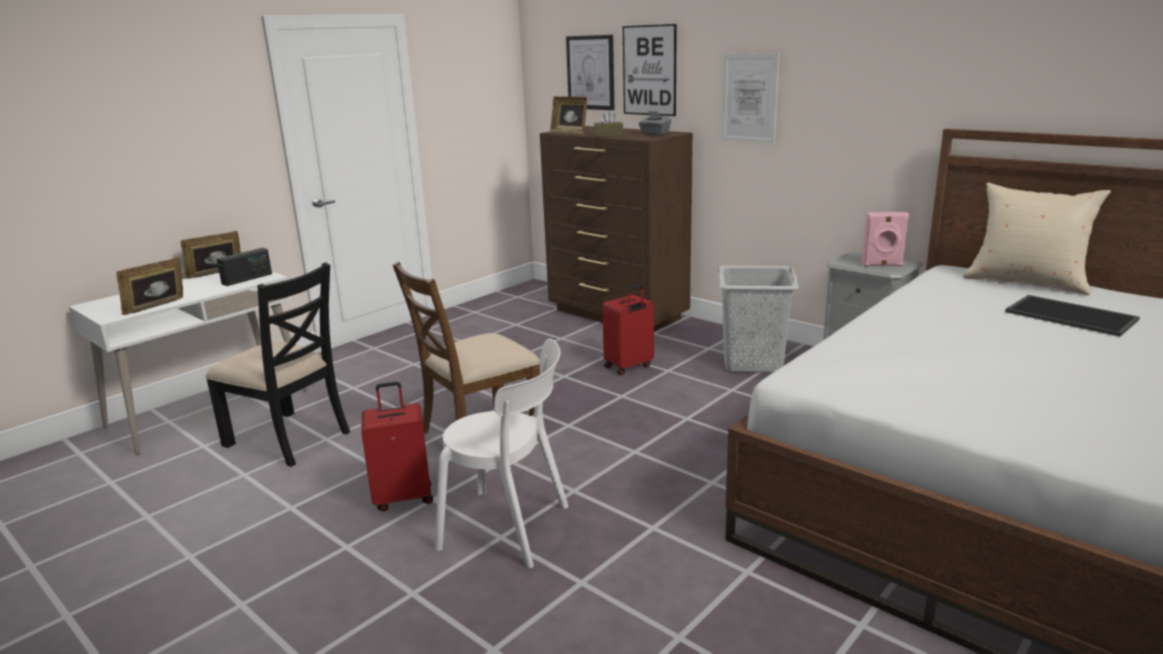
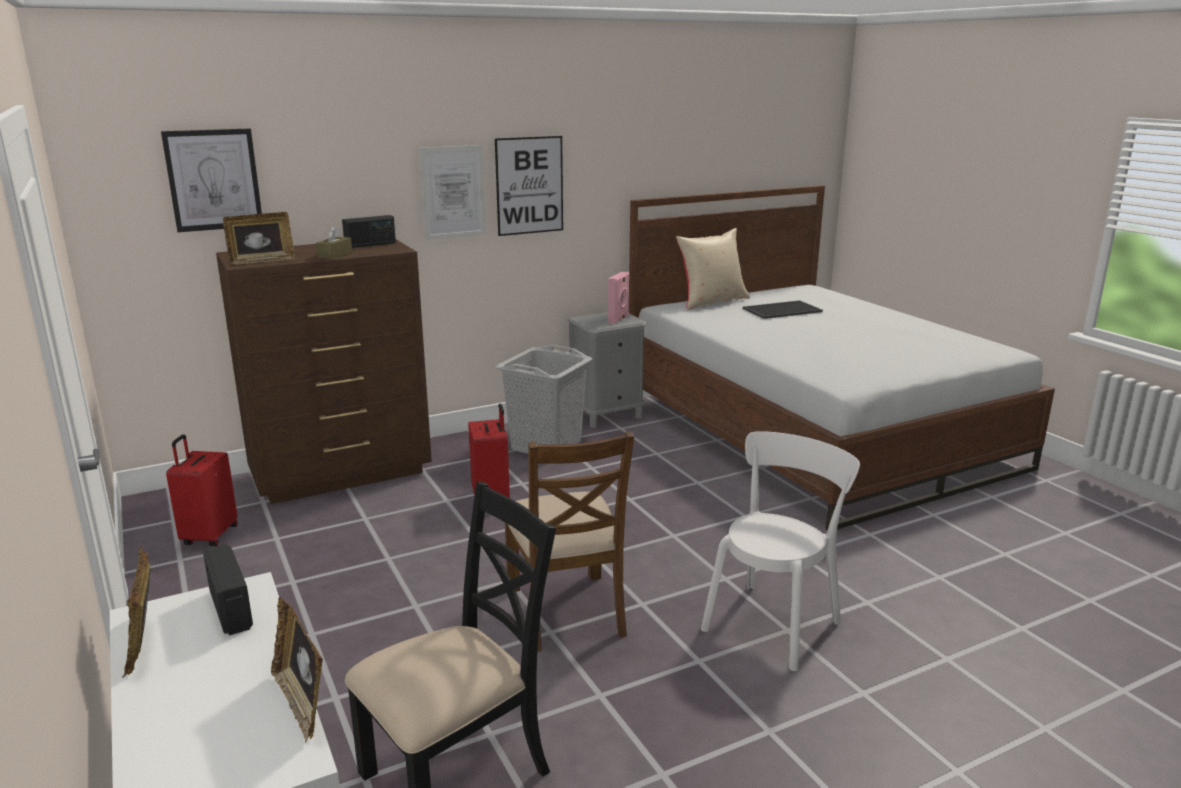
camera: 70 degrees left, 0 degrees up
red suitcase [361,382,433,511] -> red suitcase moved to [166,434,237,546]
picture [623,24,677,116] -> picture moved to [495,136,563,236]
grey tissue box [639,111,672,135] -> radio [342,215,396,248]

